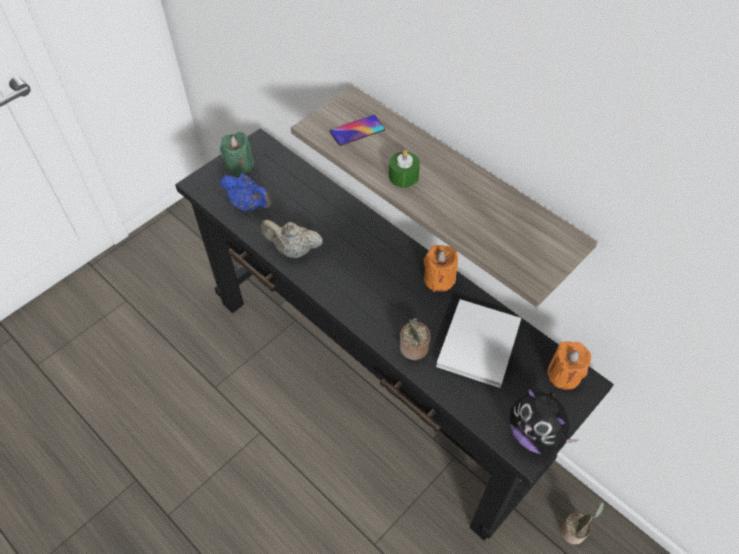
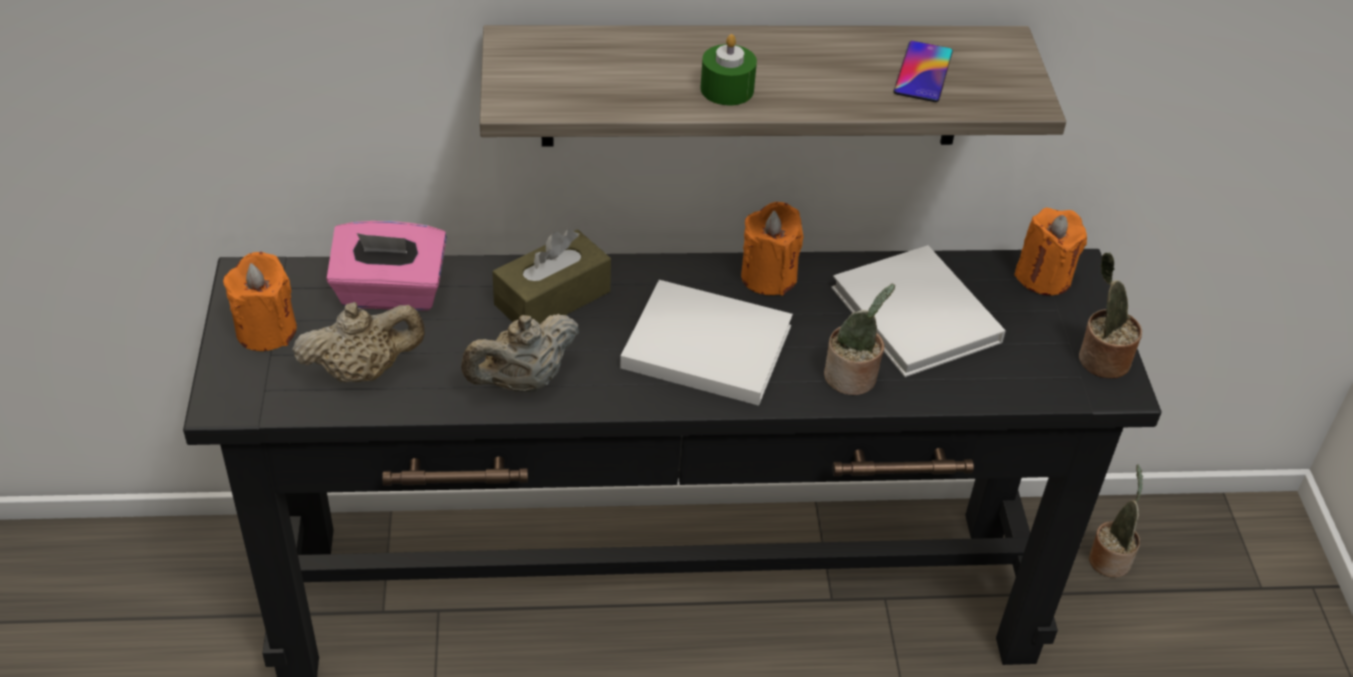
camera: 50 degrees left, 10 degrees down
green candle [220,132,254,177] -> orange candle [223,252,297,351]
blue teapot [220,173,271,211] -> beige teapot [292,302,425,382]
phone [330,115,385,146] -> phone moved to [894,41,953,102]
plush toy [510,387,578,454] -> potted plant [1079,252,1142,379]
none -> pink tissue box [326,221,447,311]
none -> brown tissue box [492,229,611,324]
none -> white book [620,280,793,406]

